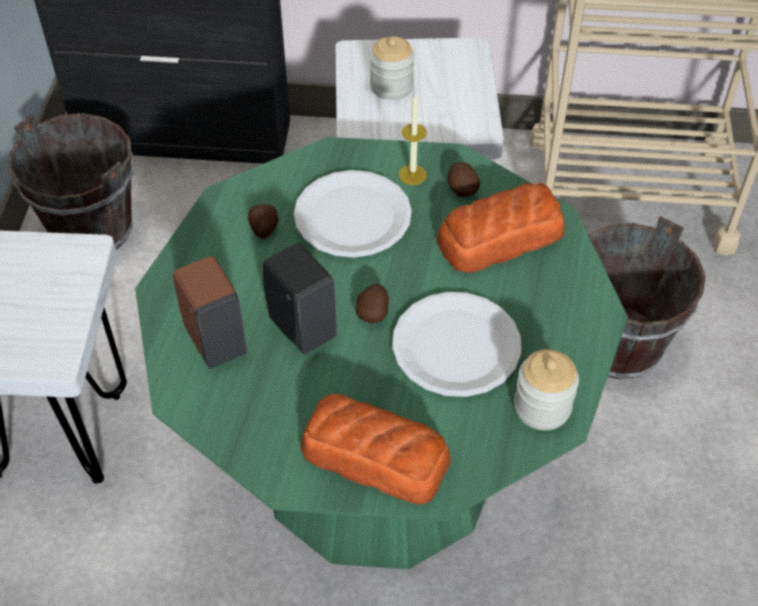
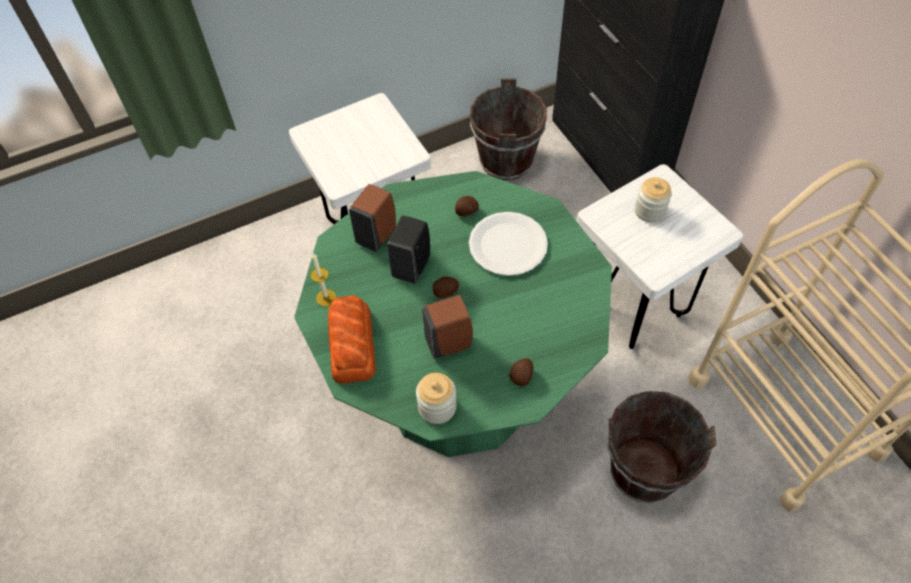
camera: 60 degrees right, 5 degrees up
white plate [392,292,521,397] -> brown soap dispenser [422,294,473,359]
candle [399,93,427,185] -> candle moved to [311,253,336,307]
bread [437,183,565,273] -> none
potato [448,162,480,197] -> potato moved to [509,358,534,386]

